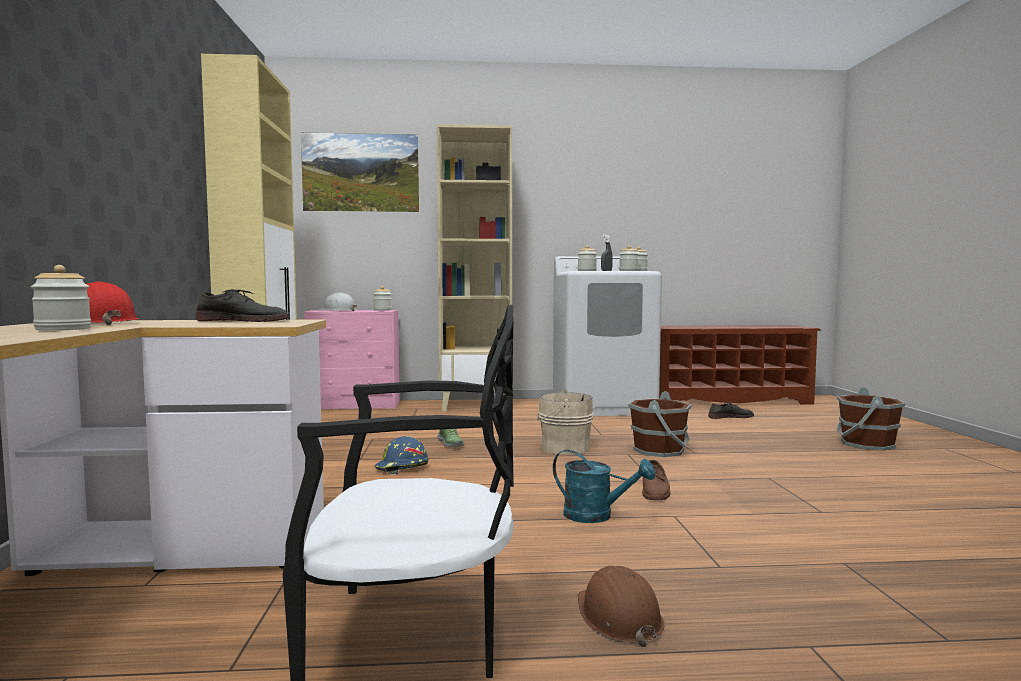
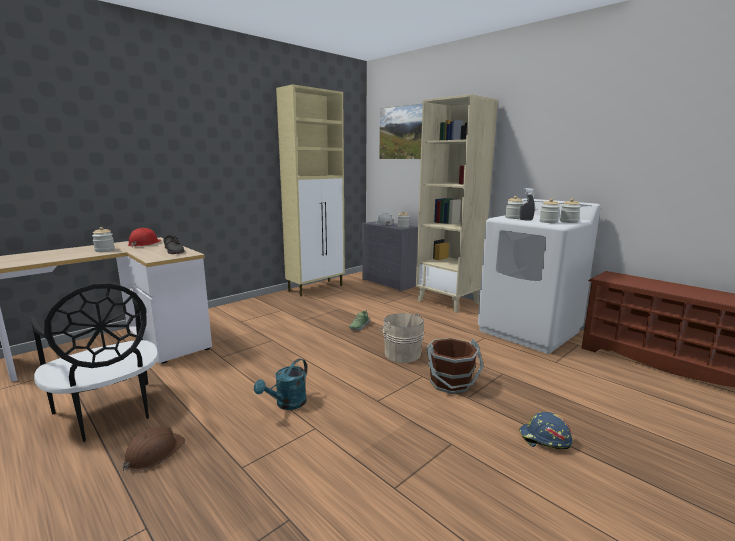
camera: 50 degrees right, 10 degrees up
pink dresser [304,310,400,409] -> grey dresser [362,221,418,291]
blue hard hat [375,436,428,474] -> blue hard hat moved to [519,412,573,449]
turquoise watering can [553,450,655,523] -> turquoise watering can turned 45 degrees clockwise [254,358,307,410]
brown shoe [642,460,670,500] -> none
grey shoe [708,401,754,419] -> none
brown bucket [836,387,905,451] -> none

